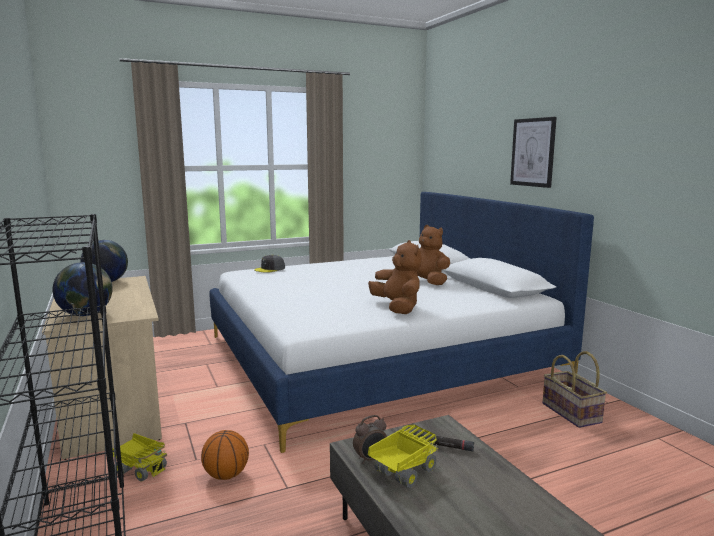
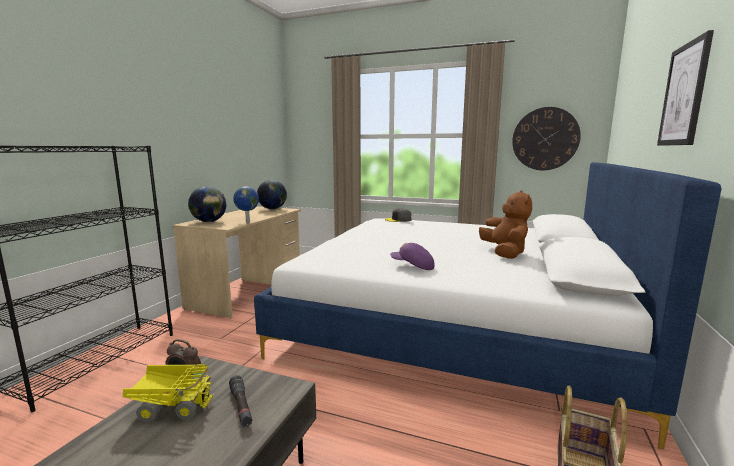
camera: 45 degrees right, 0 degrees up
toy truck [112,433,167,482] -> none
basketball [201,430,249,480] -> none
brown plush toy [368,240,422,314] -> purple cap [390,243,434,270]
none -> globe [233,186,259,223]
none -> wall clock [512,107,581,170]

